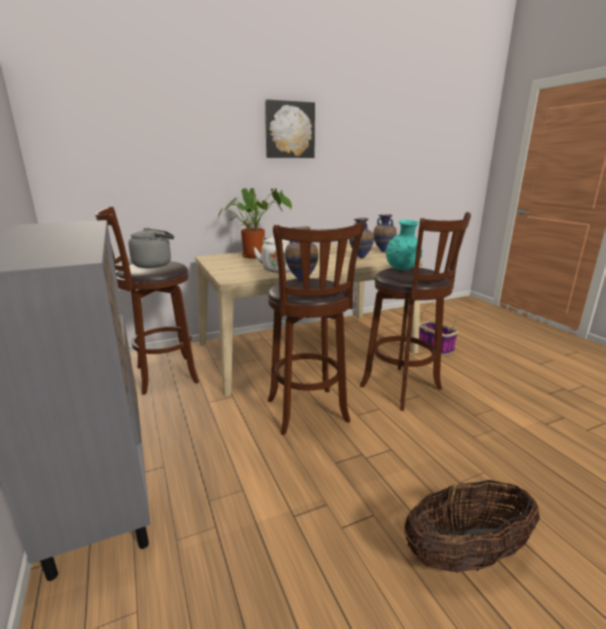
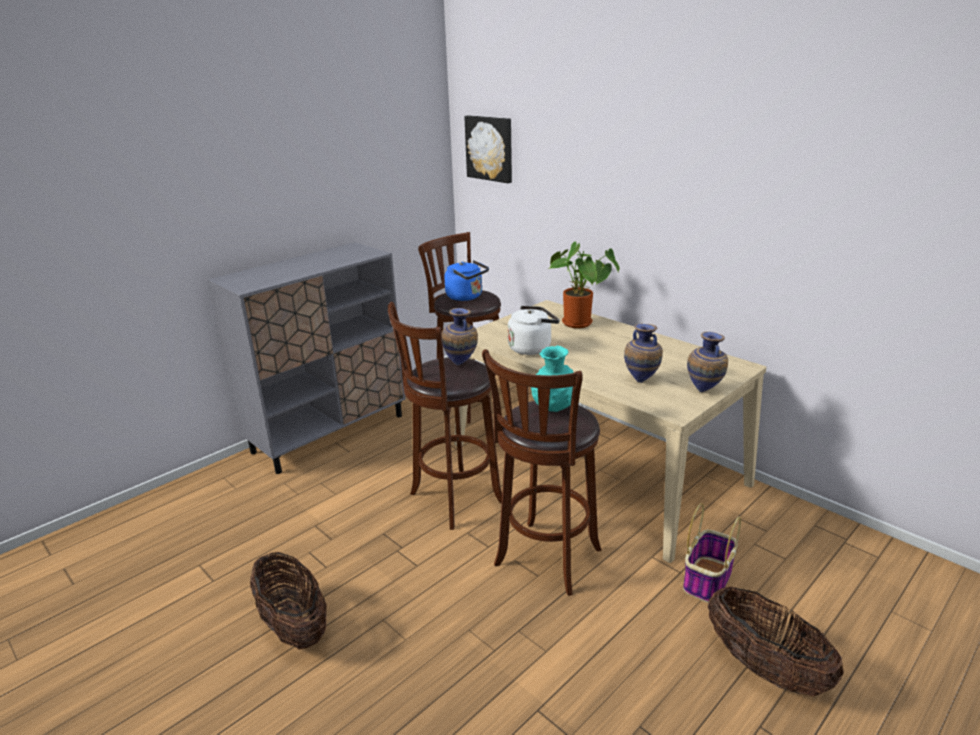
camera: 70 degrees right, 5 degrees up
grey kettle [128,228,174,268] -> blue kettle [444,260,489,301]
picture [265,99,315,158] -> picture moved to [464,115,512,183]
none -> basket [708,587,844,697]

